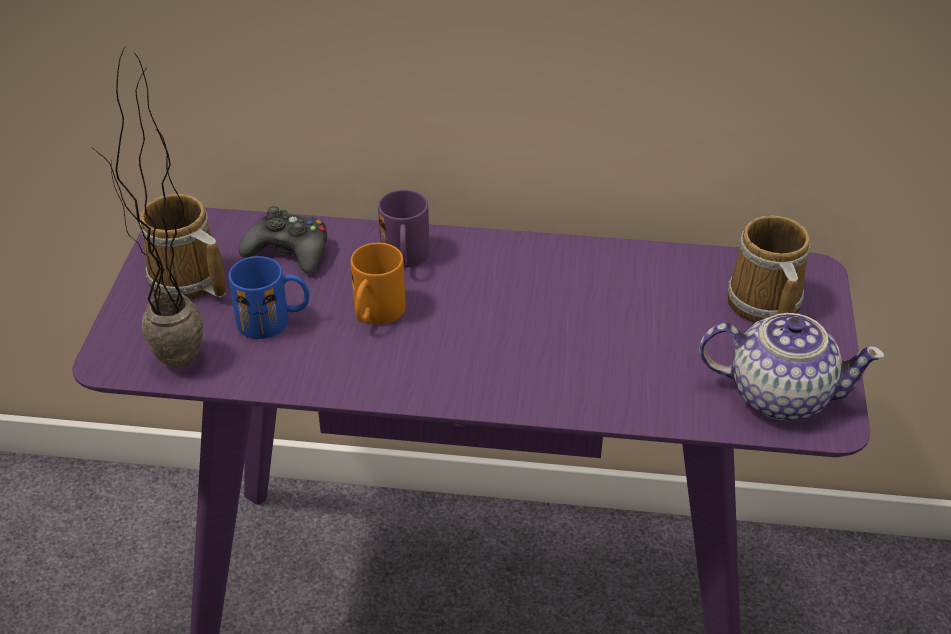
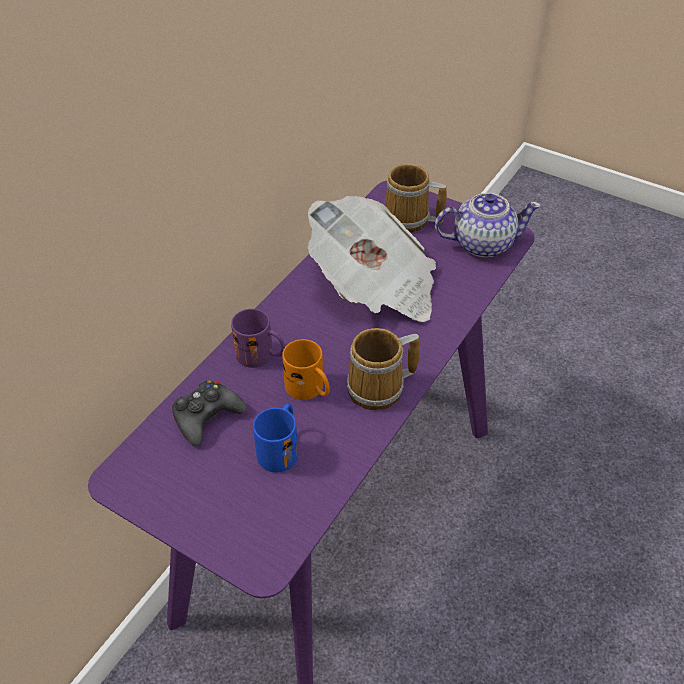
camera: 65 degrees left, 5 degrees up
potted plant [93,47,203,368] -> none
mug [139,194,226,300] -> mug moved to [347,328,420,410]
teapot [699,313,885,420] -> teapot turned 45 degrees clockwise [435,193,541,257]
none -> newspaper [308,196,436,322]

